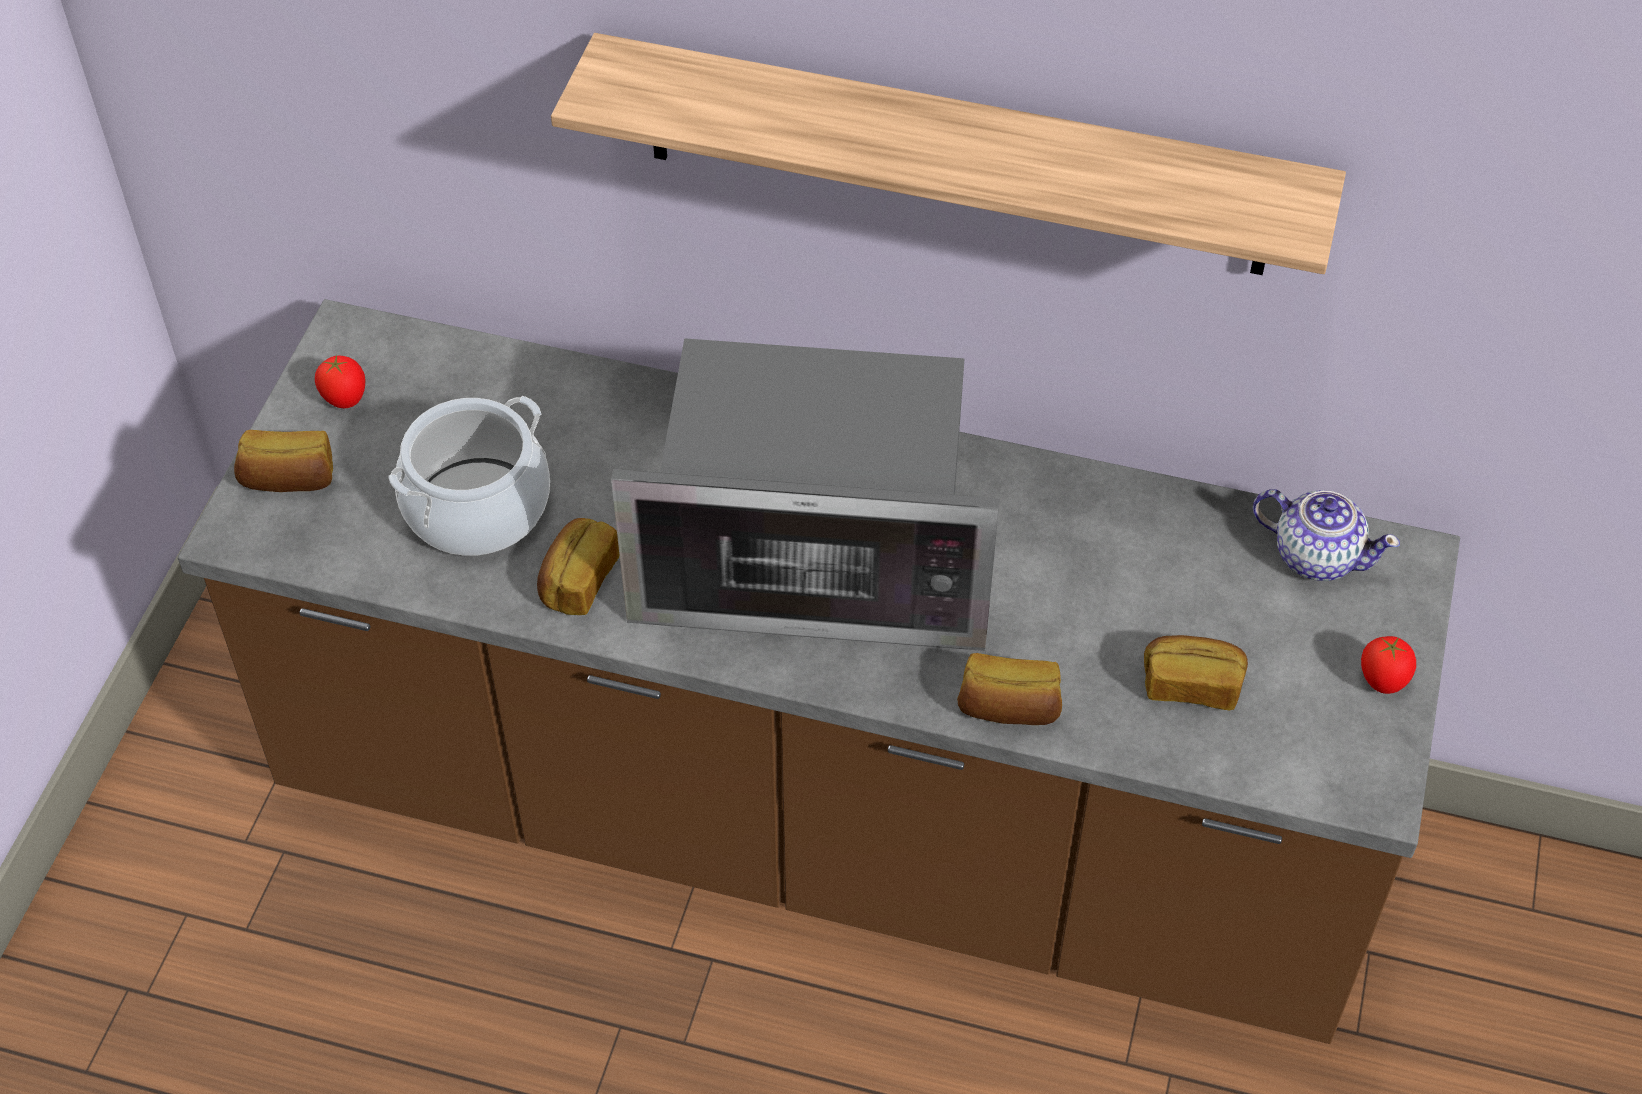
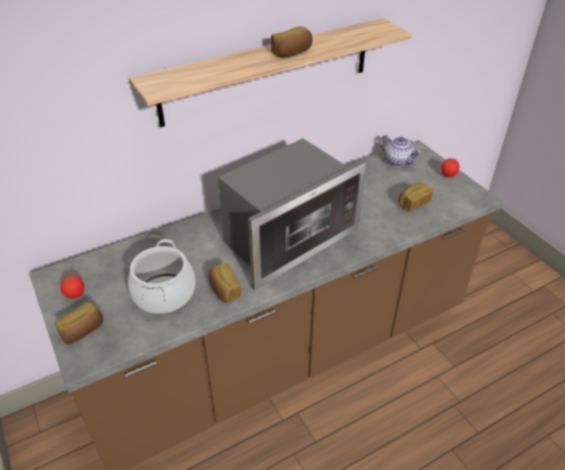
camera: 45 degrees left, 10 degrees down
bread [957,653,1062,725] -> bread moved to [271,26,312,58]
teapot [1253,489,1400,581] -> teapot turned 60 degrees clockwise [380,135,422,167]

